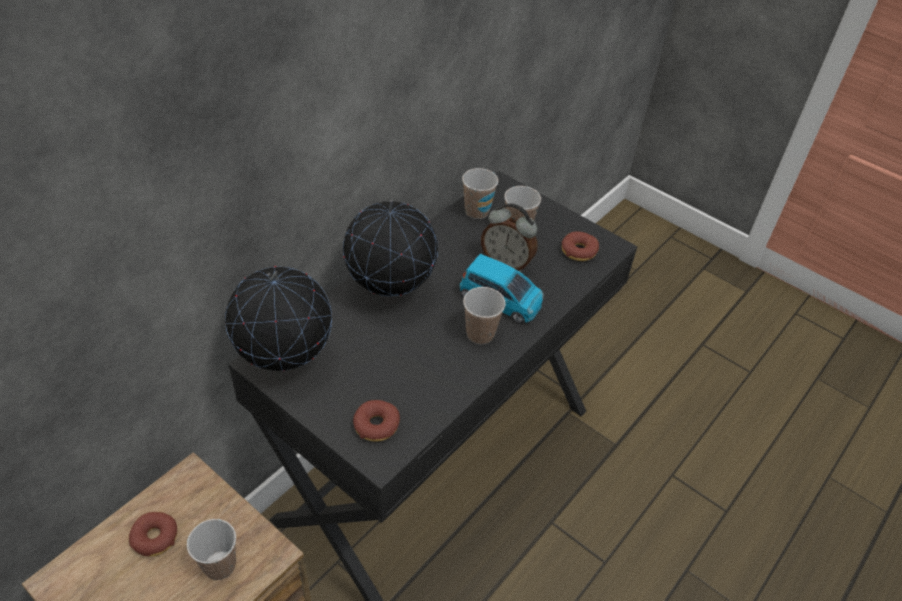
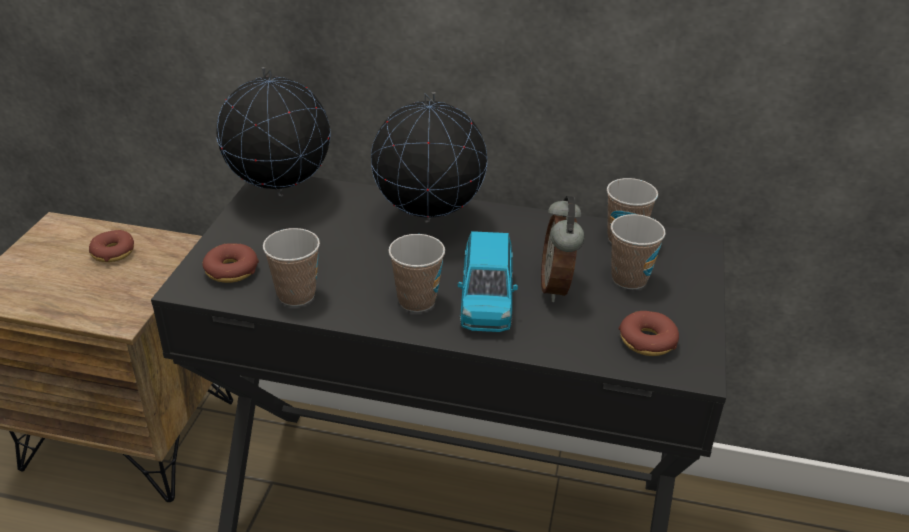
camera: 65 degrees right, 10 degrees down
cup [187,519,236,580] -> cup moved to [263,228,320,306]

